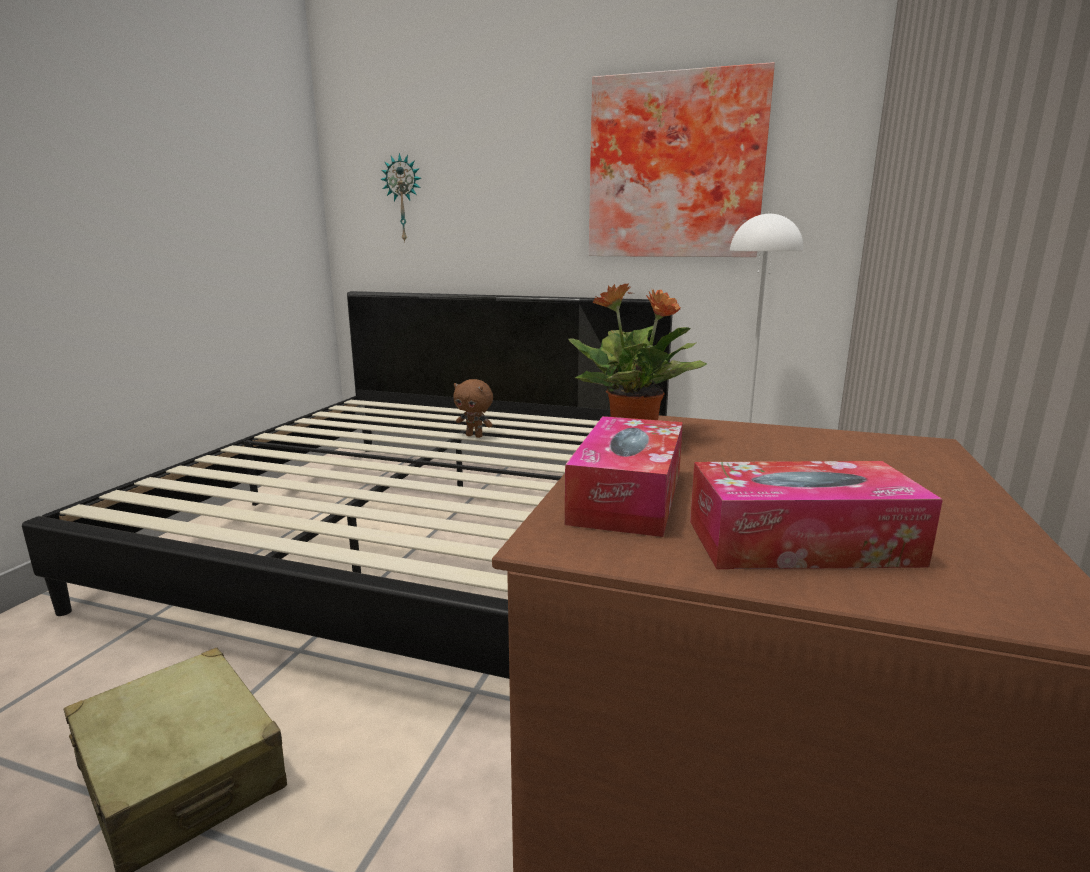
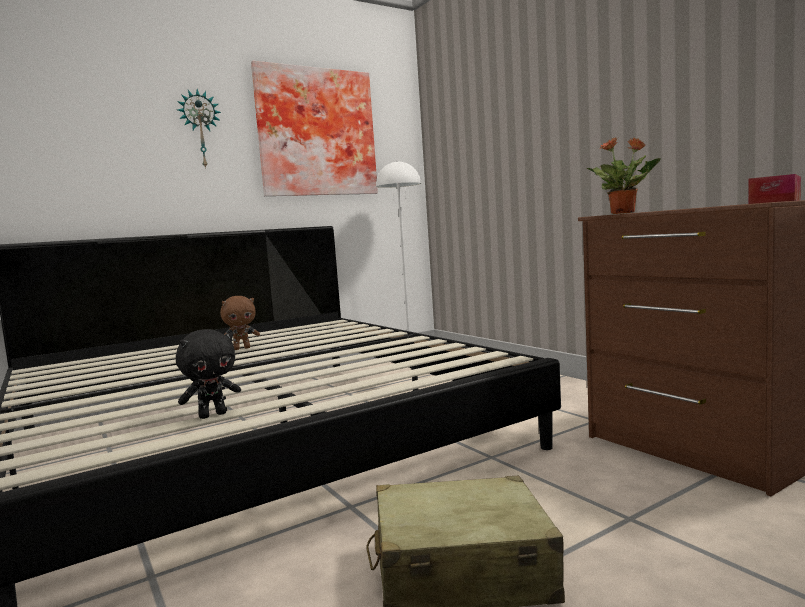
camera: 50 degrees left, 10 degrees down
wall clock [380,153,421,243] -> wall clock moved to [177,89,221,169]
tissue box [565,416,683,537] -> none
none -> black plush toy [176,329,241,419]

